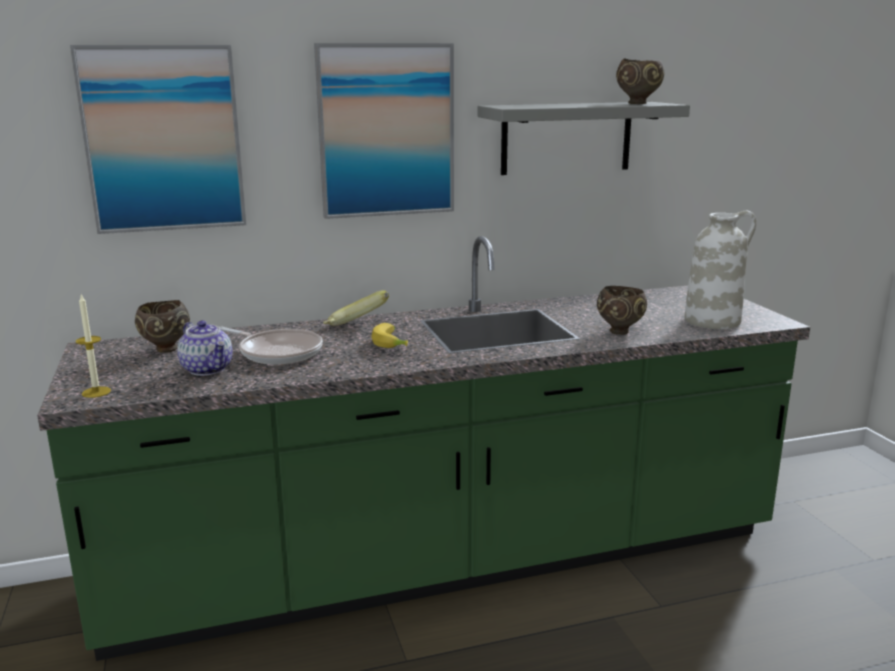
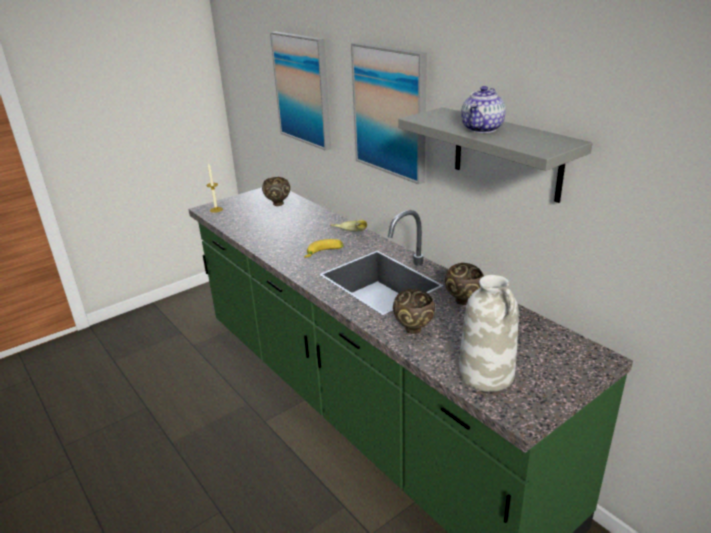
camera: 70 degrees right, 10 degrees up
teapot [177,320,232,376] -> teapot moved to [461,86,506,133]
frying pan [219,327,323,364] -> none
brown bowl [616,58,665,104] -> brown bowl moved to [445,263,484,305]

